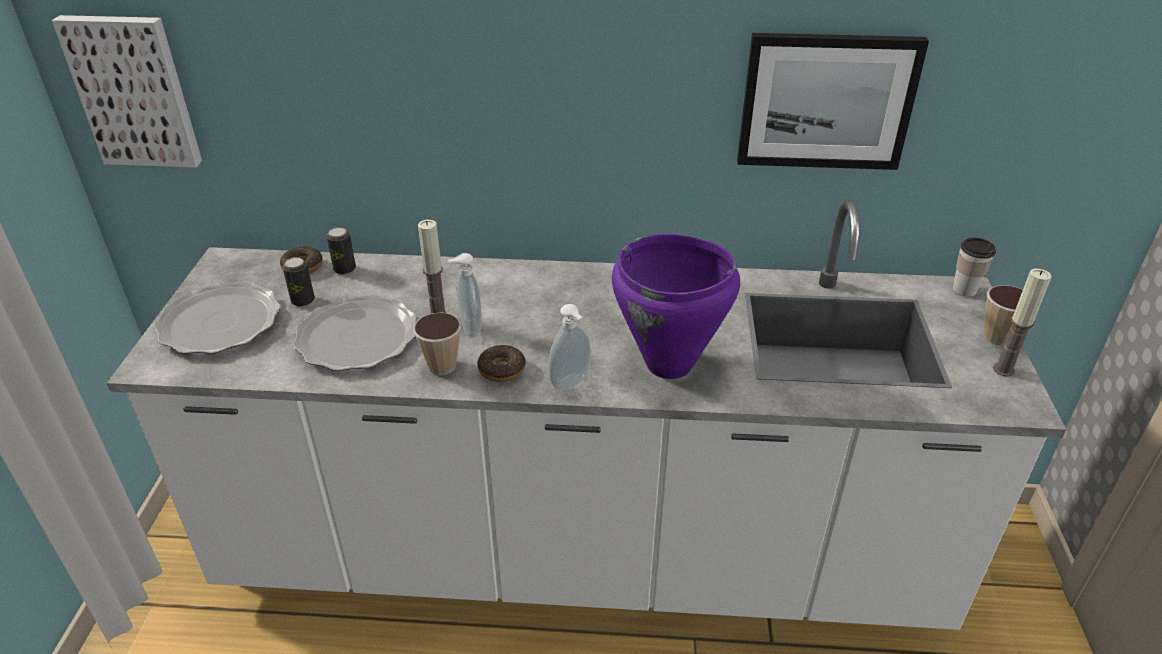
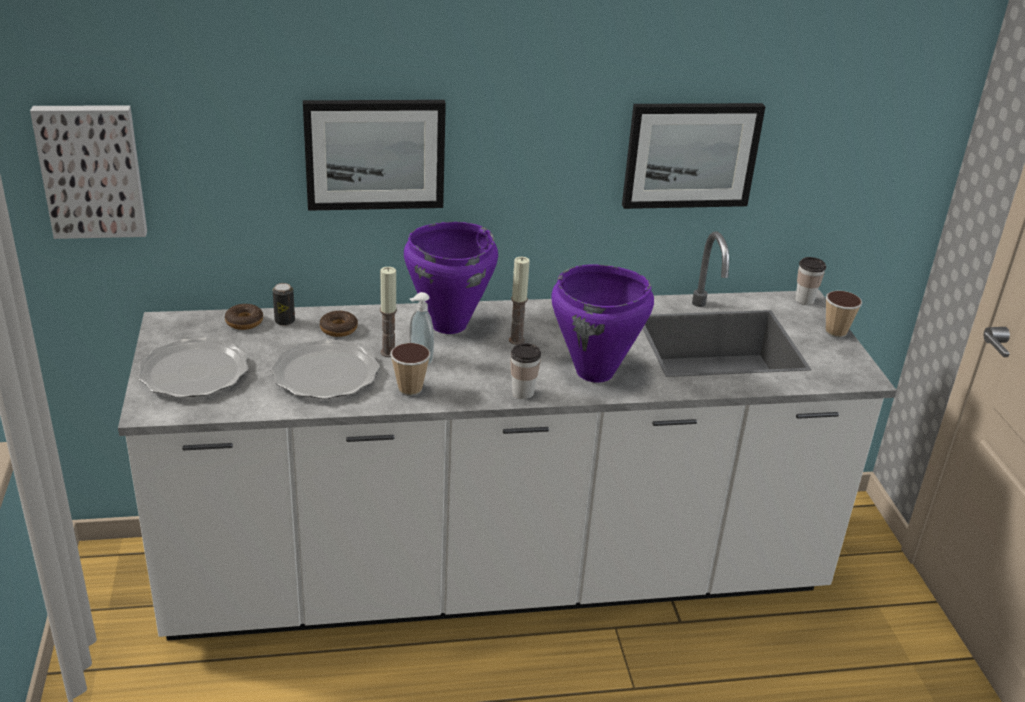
camera: 15 degrees left, 5 degrees down
can [282,257,315,307] -> none
donut [477,345,526,382] -> donut moved to [320,311,358,337]
soap dispenser [548,304,591,391] -> cup [510,343,541,399]
candle [993,269,1051,377] -> candle moved to [509,257,530,345]
none -> picture [303,100,446,211]
none -> purple cooking pot [404,222,498,334]

